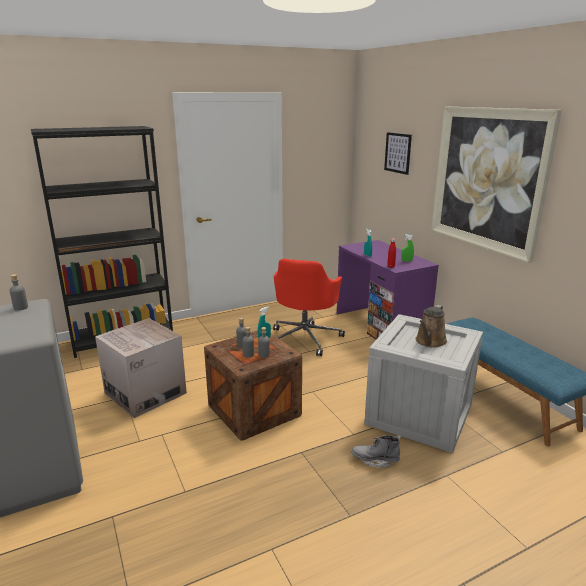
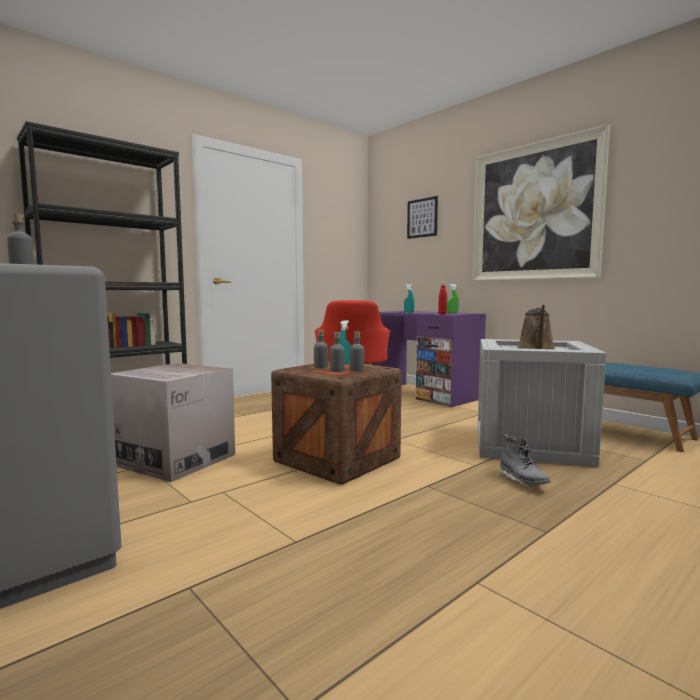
camera: 15 degrees left, 15 degrees down
grey boot [351,435,402,468] -> grey boot turned 105 degrees counterclockwise [500,434,551,487]

